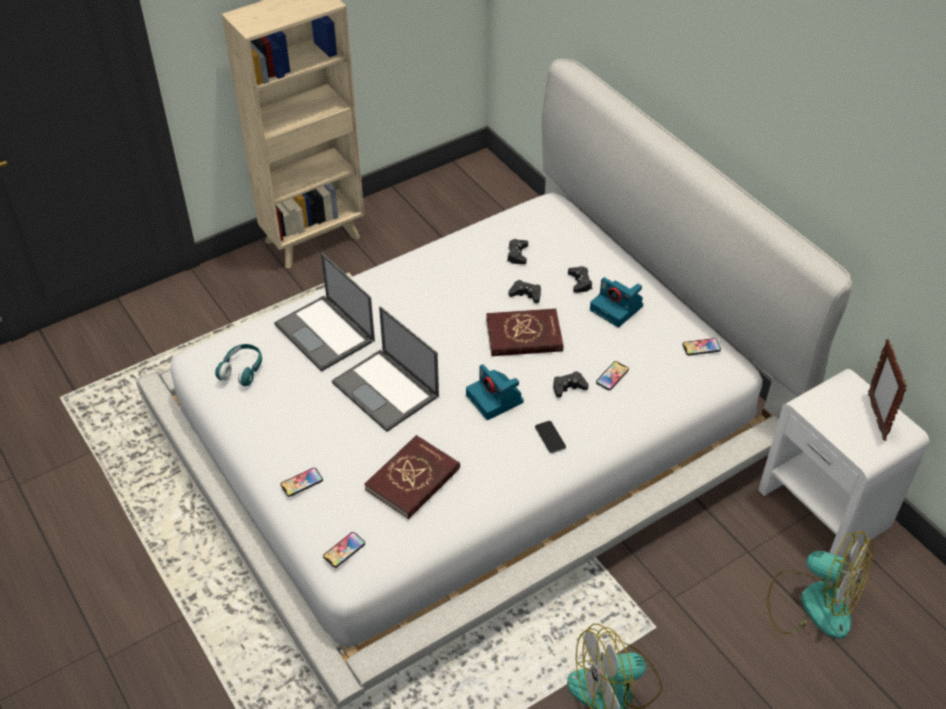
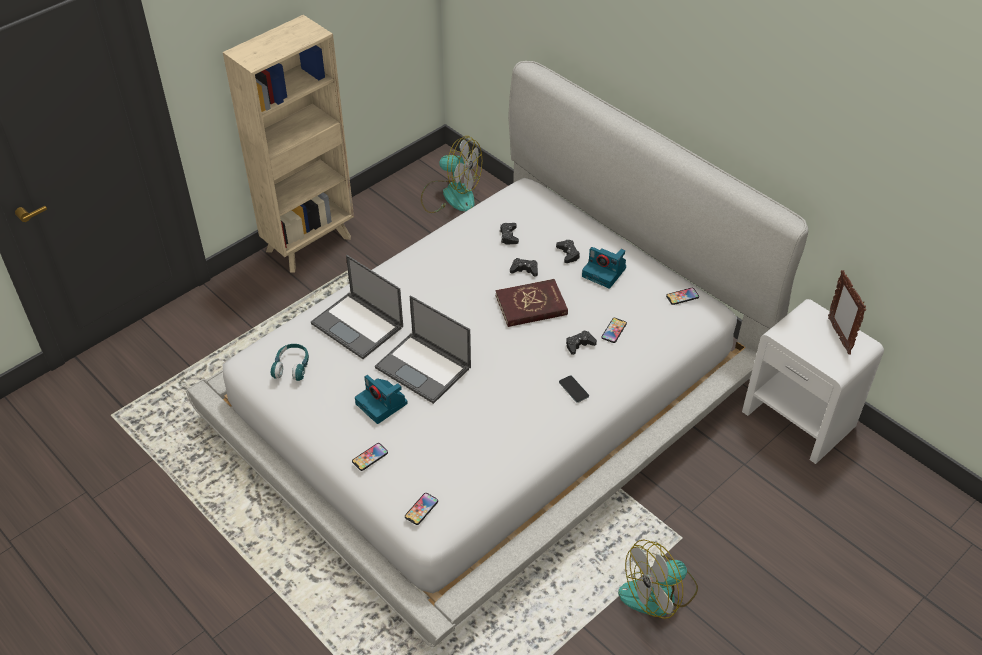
camera: 10 degrees left, 0 degrees up
red book [364,435,460,519] -> none
camera [466,364,524,420] -> camera moved to [355,375,408,424]
fan [767,531,874,639] -> fan moved to [421,136,482,213]

